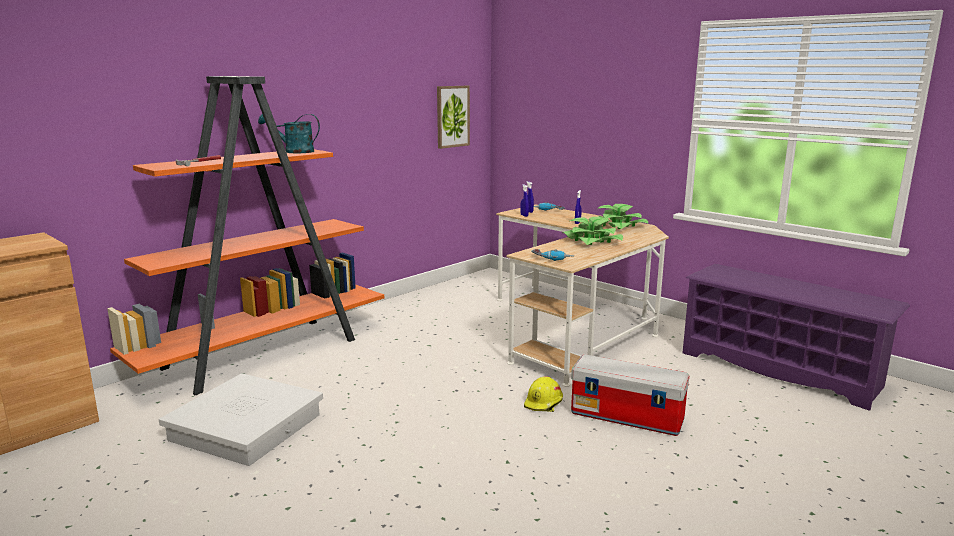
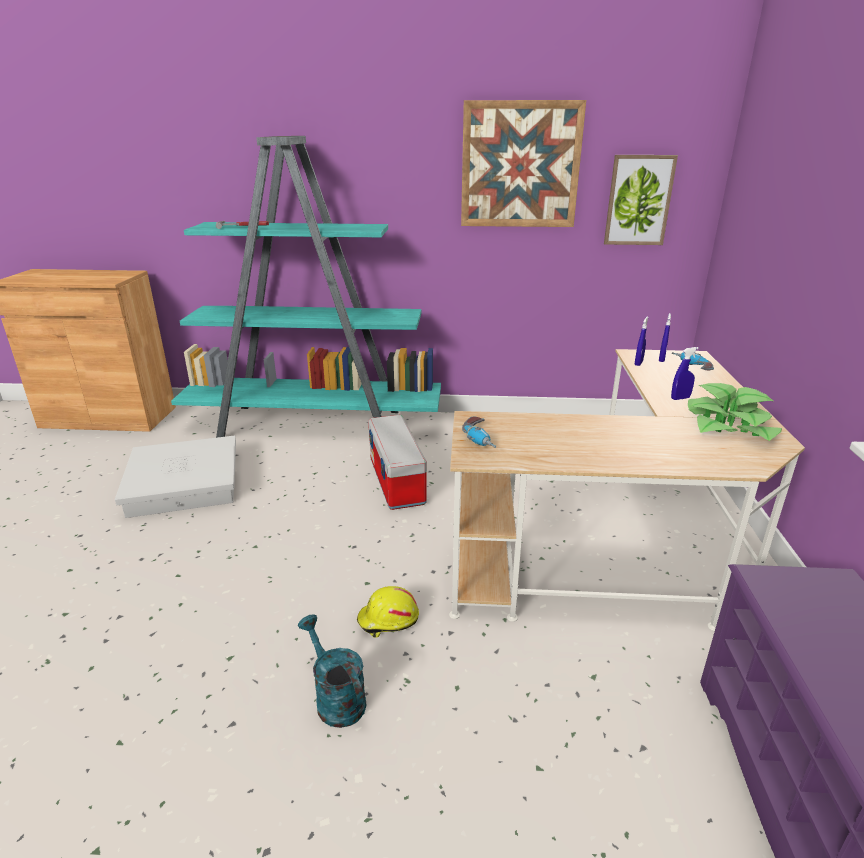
camera: 50 degrees right, 10 degrees up
orange bookcase [107,76,384,395] -> turquoise bookcase [171,136,441,438]
turquoise watering can [258,114,320,153] -> turquoise watering can moved to [298,614,367,728]
potted plant [562,217,623,245] -> none
storage box [571,354,689,436] -> storage box moved to [368,415,427,510]
none -> picture [461,100,586,227]

